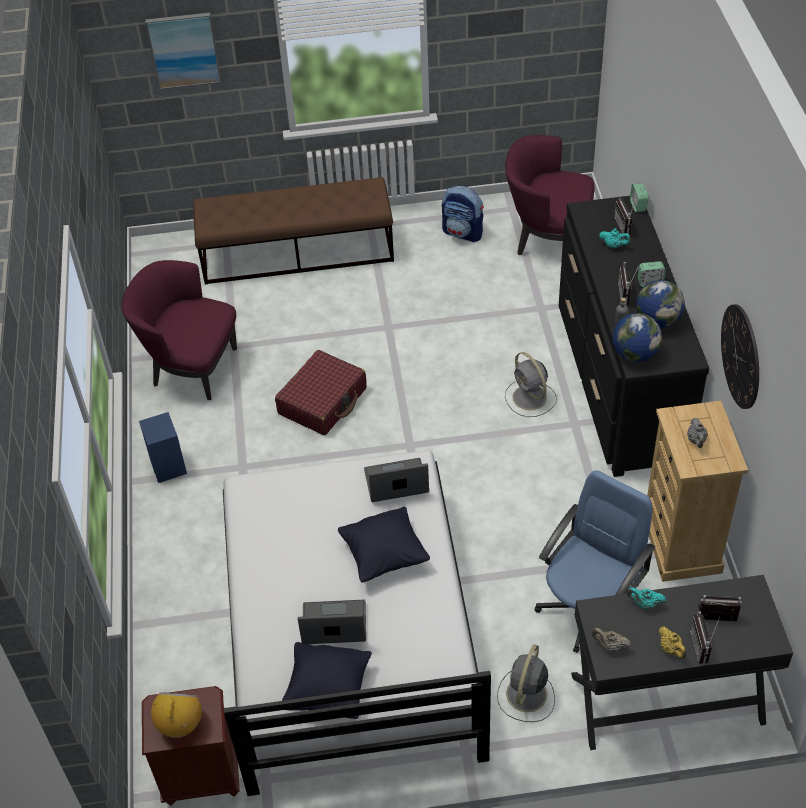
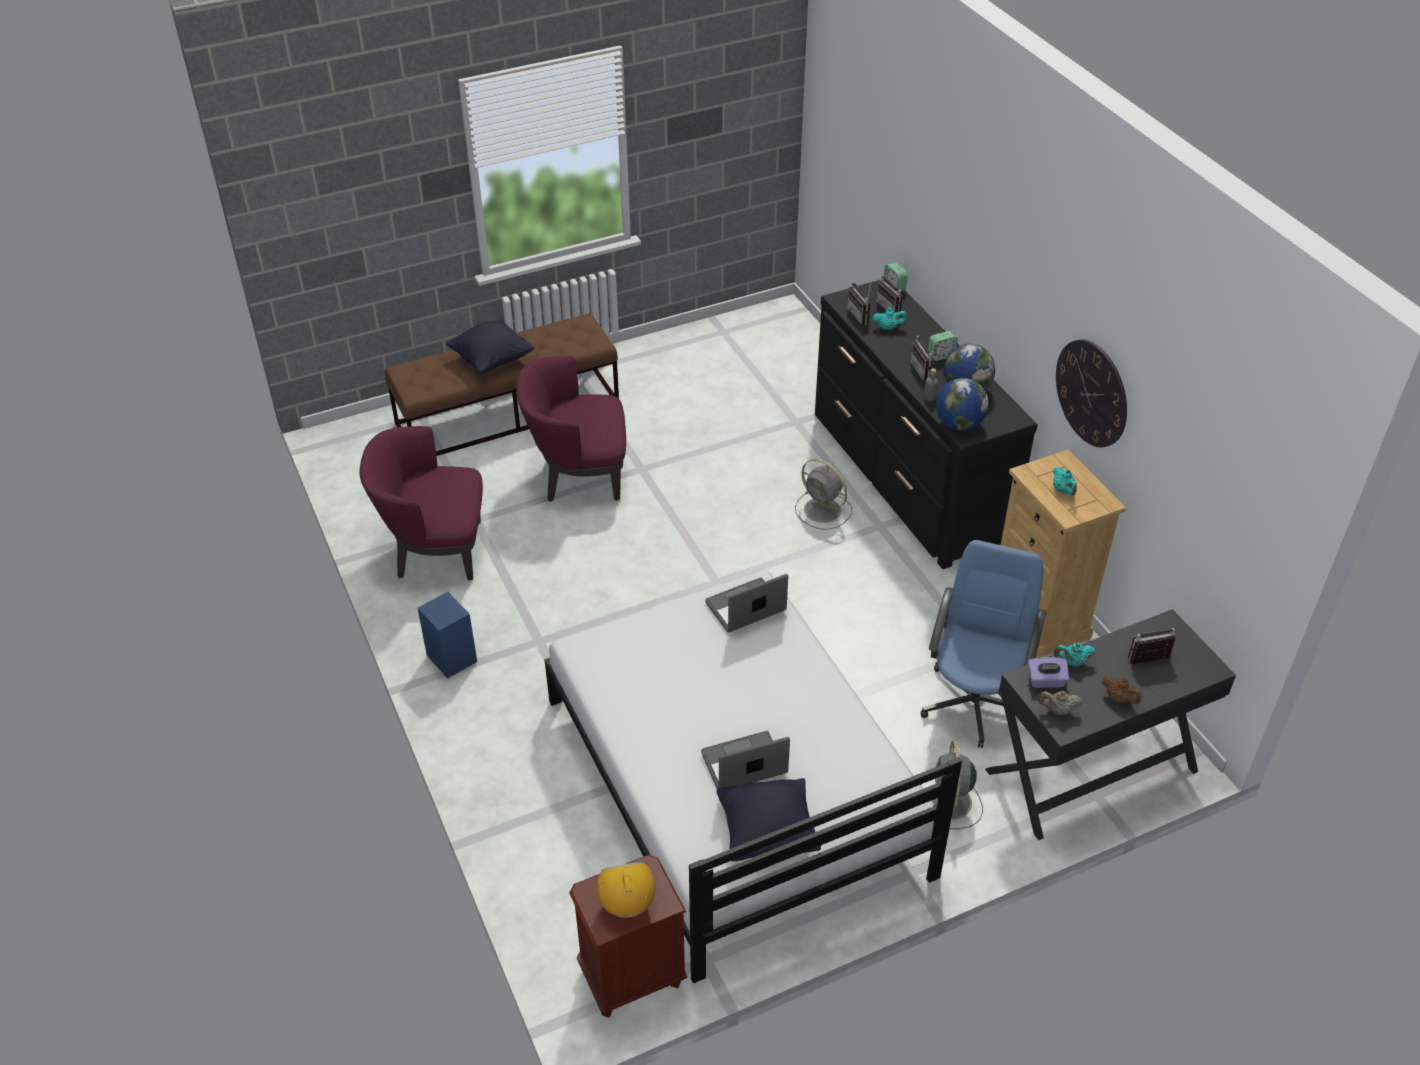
camera: 20 degrees left, 5 degrees down
picture [146,13,221,90] -> none
red suitcase [275,350,367,436] -> none
black pillow [338,506,430,583] -> black pillow moved to [446,319,534,373]
backpack [442,186,484,242] -> none
purple armchair [505,135,594,255] -> purple armchair moved to [516,356,626,502]
yellow teapot [659,626,686,659] -> brown teapot [1102,676,1142,704]
grey teapot [687,418,708,448] -> turquoise teapot [1053,467,1077,495]
radio [690,611,720,664] -> radio moved to [847,280,871,325]
none -> purple tissue box [1028,657,1069,688]

